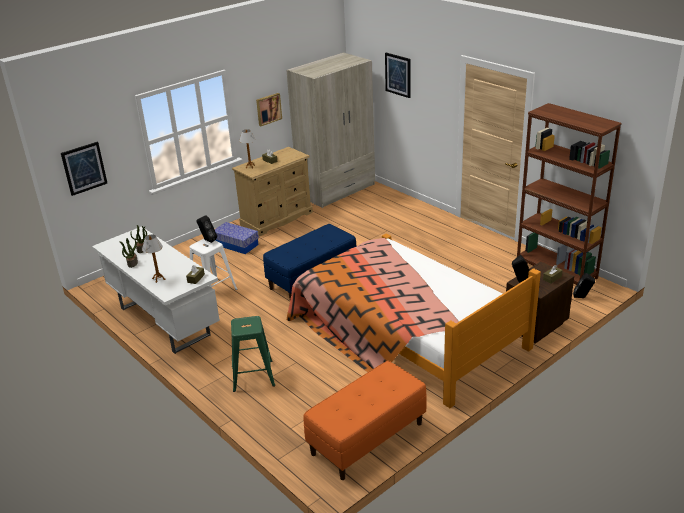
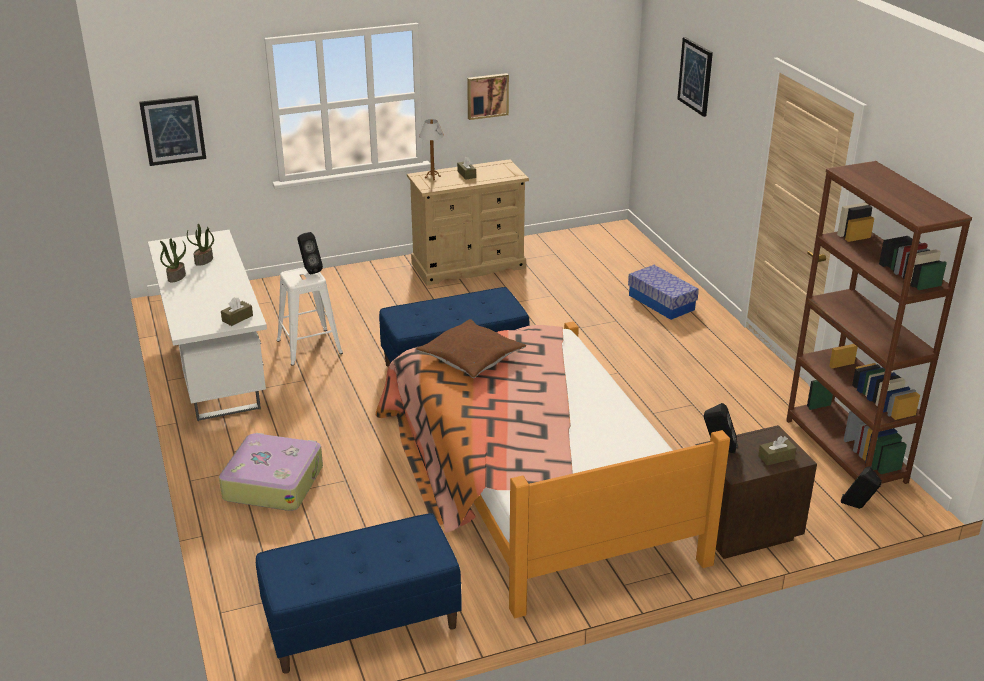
camera: 20 degrees right, 0 degrees up
table lamp [142,234,165,283] -> none
storage box [215,222,259,254] -> storage box moved to [628,265,699,320]
green stool [231,316,275,392] -> suitcase [219,433,323,511]
beige wardrobe [286,52,375,208] -> none
orange bench [303,361,427,480] -> blue bench [256,513,462,674]
none -> brown pillow [416,319,526,378]

